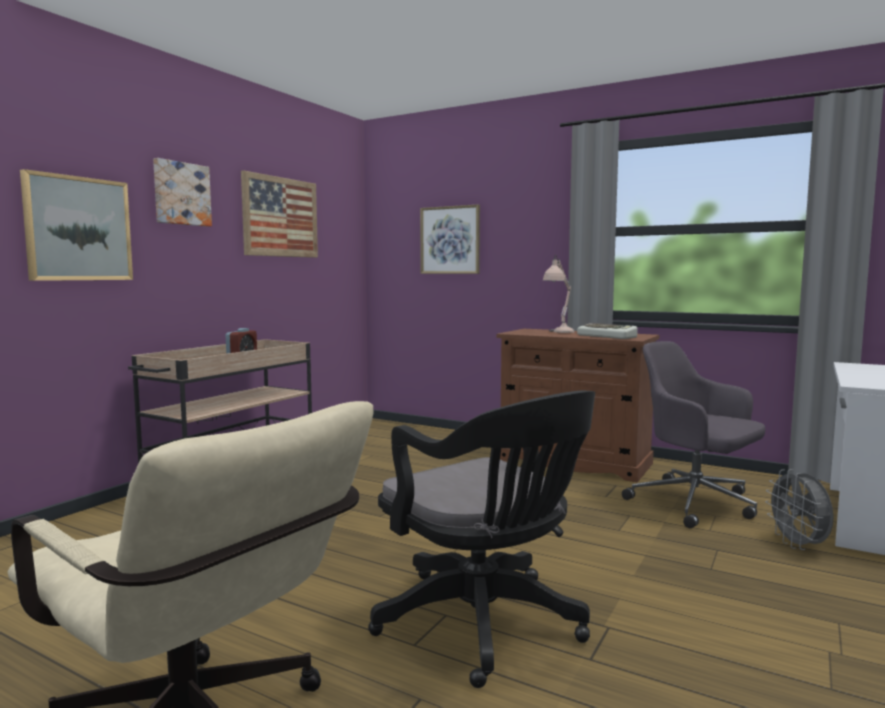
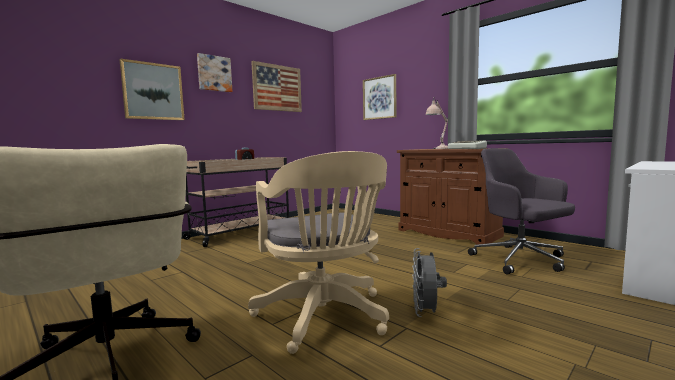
camera: 15 degrees right, 0 degrees up
black office chair [368,390,595,688] -> beige office chair [248,151,389,354]
grey fan [765,469,834,550] -> grey fan moved to [412,248,447,317]

